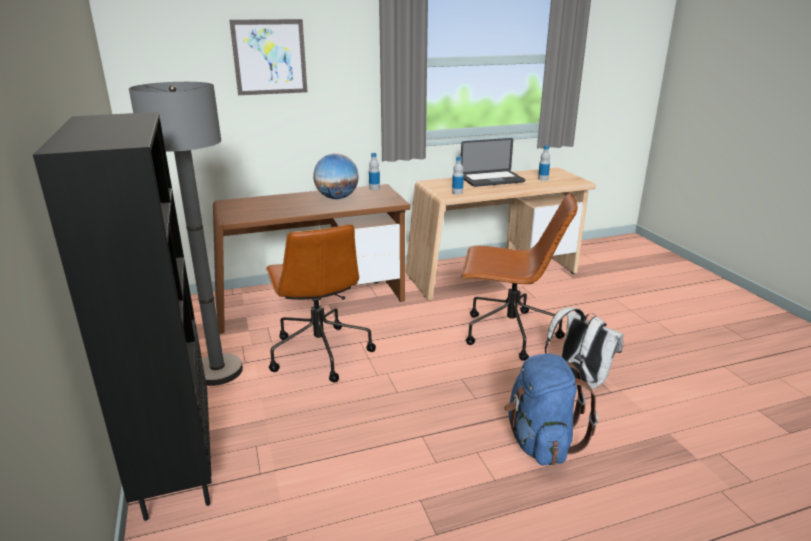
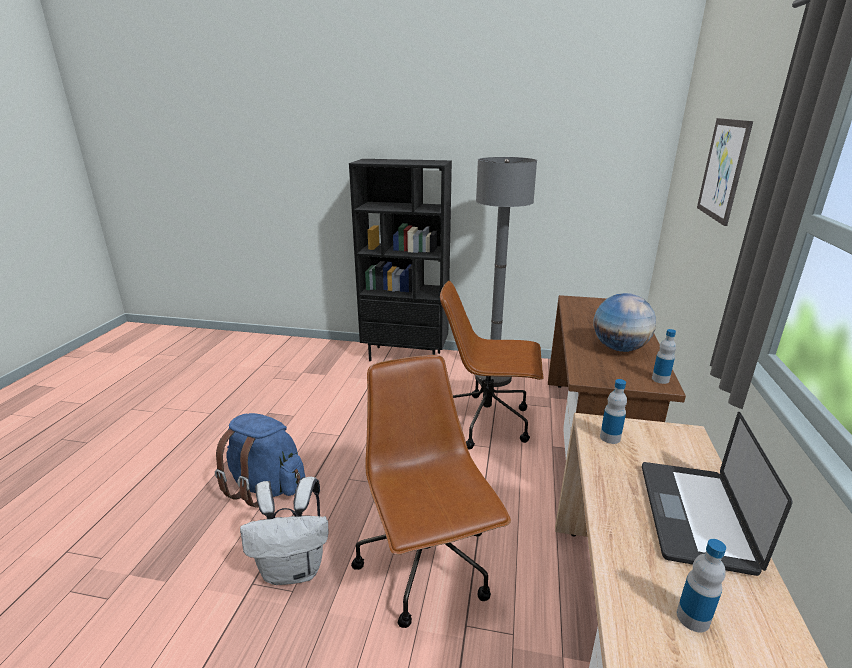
camera: 120 degrees right, 0 degrees up
brown office chair [461,193,578,361] -> brown office chair turned 120 degrees clockwise [351,355,511,628]

